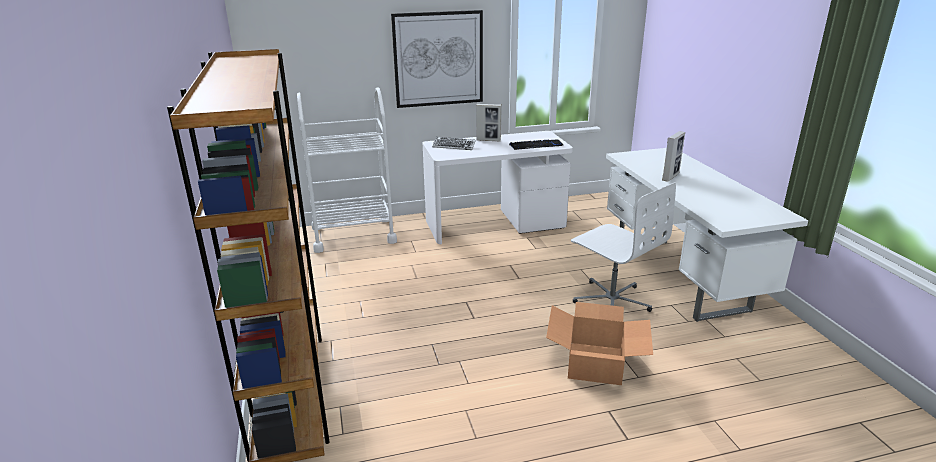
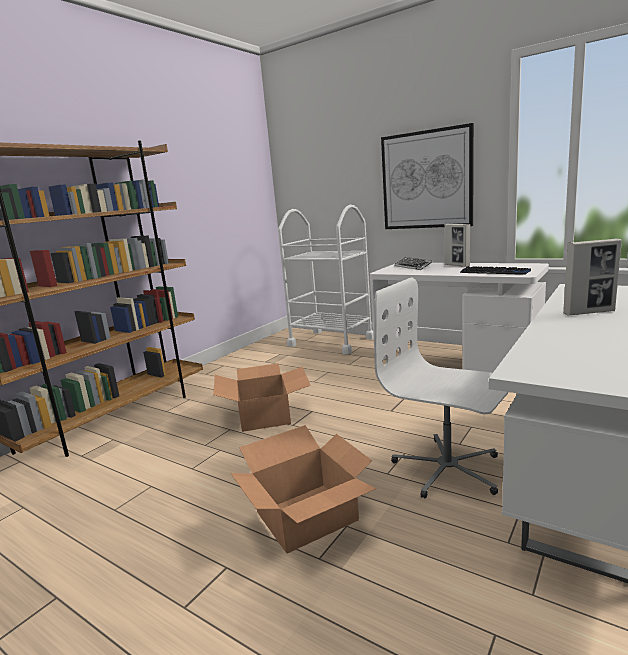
camera: 50 degrees right, 10 degrees down
white office chair [571,182,676,312] -> white office chair turned 120 degrees clockwise [374,278,509,498]
none -> cardboard box [213,363,310,432]

